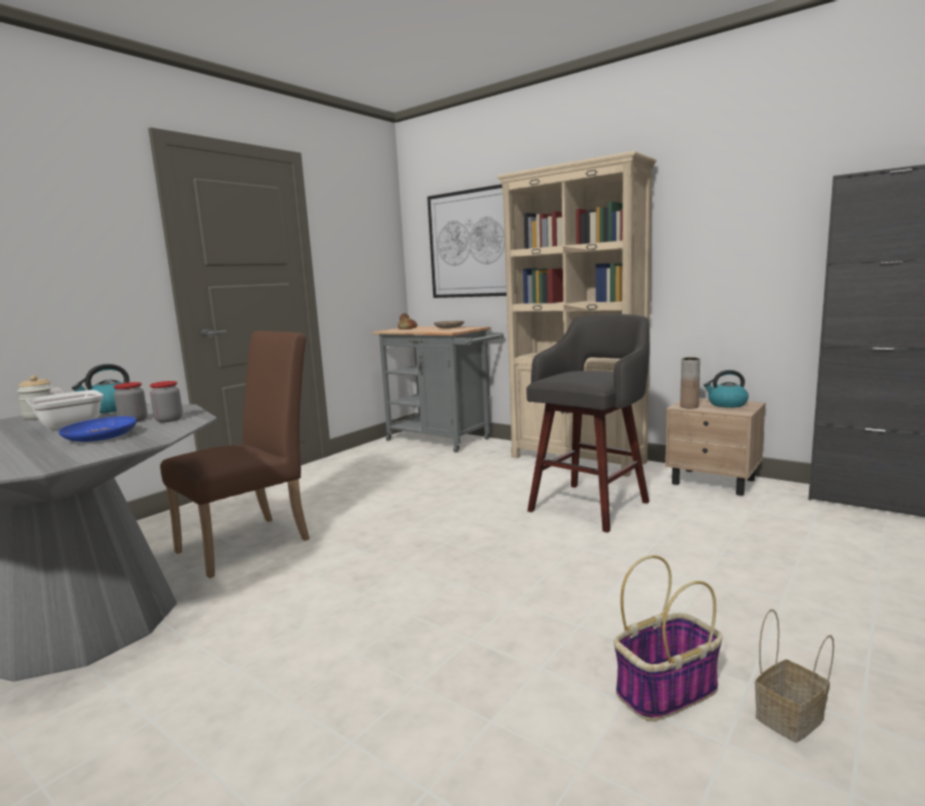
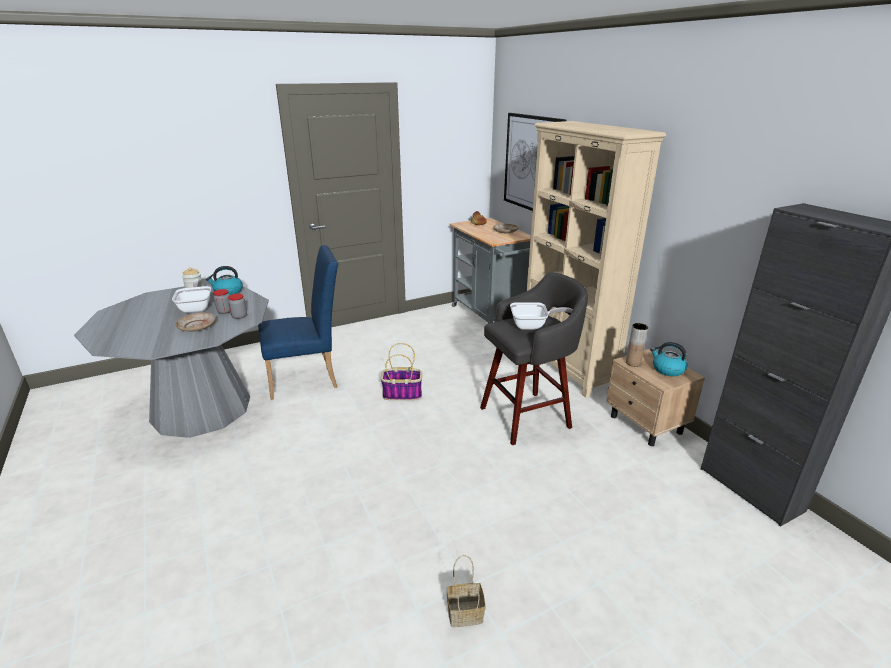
camera: 25 degrees right, 15 degrees up
blue plate [59,416,137,442] -> beige plate [176,313,216,332]
brown chair [160,331,309,578] -> blue chair [258,245,338,400]
basket [614,555,723,721] -> basket moved to [381,343,422,400]
none -> frying pan [510,302,573,329]

